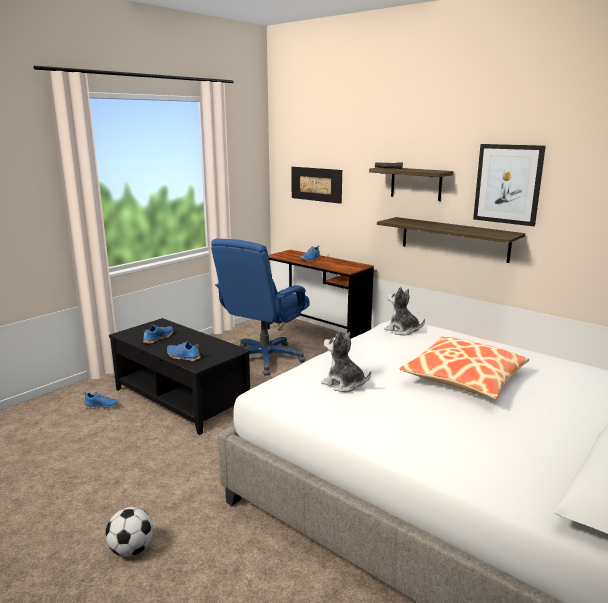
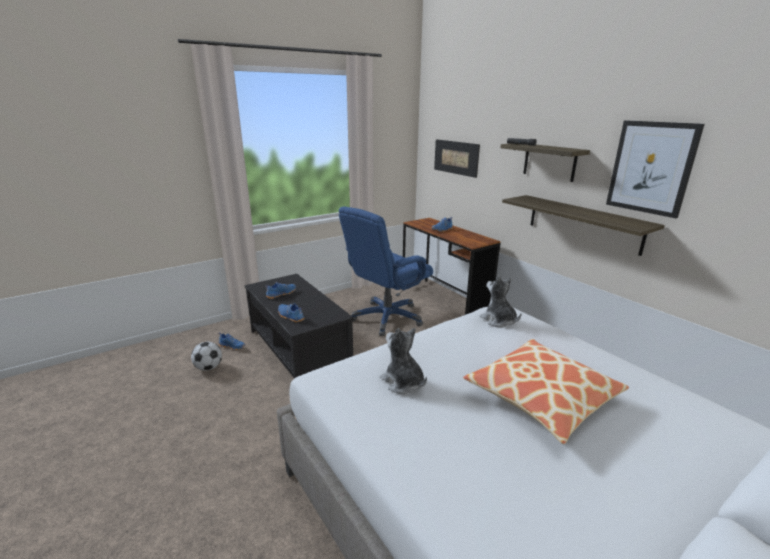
camera: 15 degrees right, 5 degrees up
football [105,507,153,557] -> football moved to [191,342,222,371]

